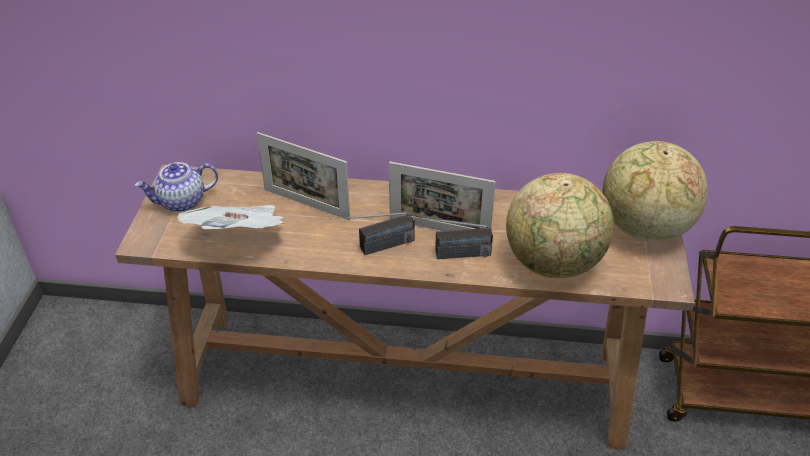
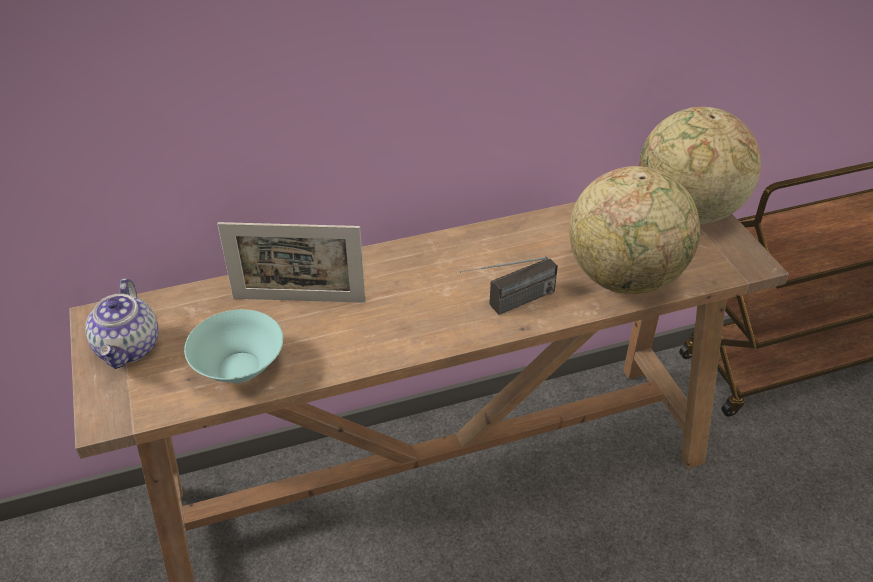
camera: 25 degrees left, 0 degrees up
teapot [135,162,218,212] -> teapot turned 45 degrees counterclockwise [85,278,159,369]
newspaper [178,205,284,229] -> turquoise bowl [184,309,283,383]
radio [329,212,415,255] -> none
picture frame [389,162,496,231] -> none

